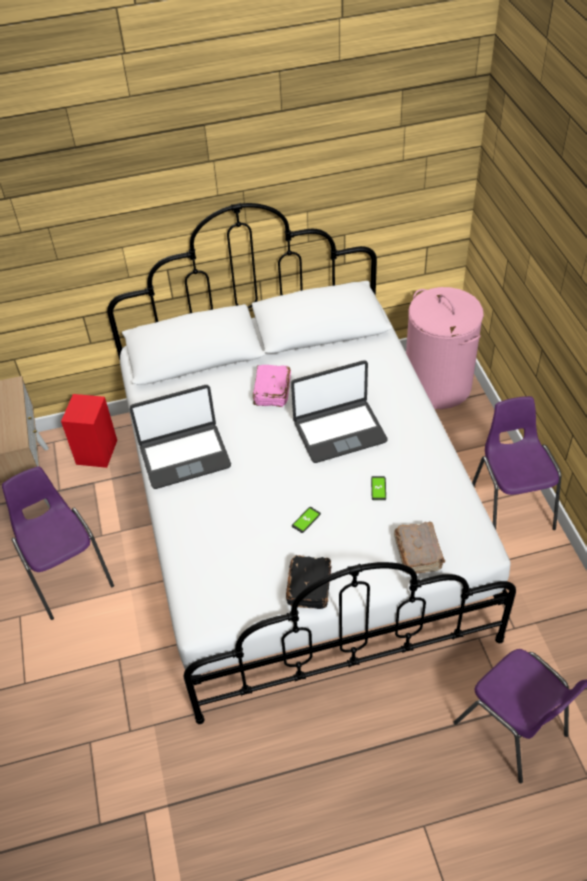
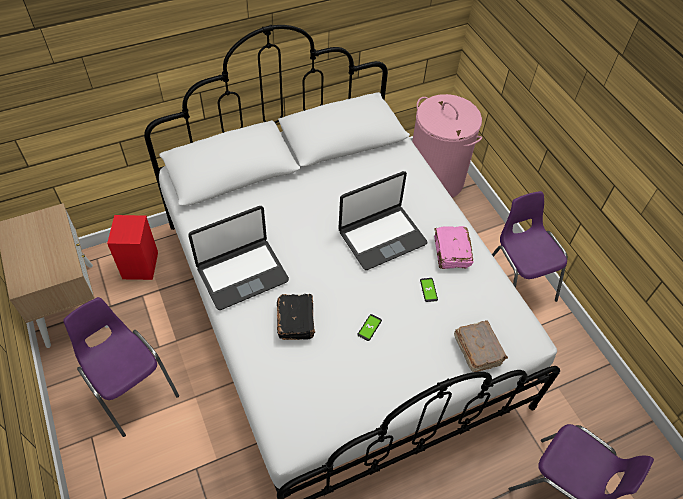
camera: 15 degrees left, 5 degrees up
pink book [253,365,291,407] -> pink book moved to [434,226,473,269]
black book [286,555,331,609] -> black book moved to [277,294,315,340]

